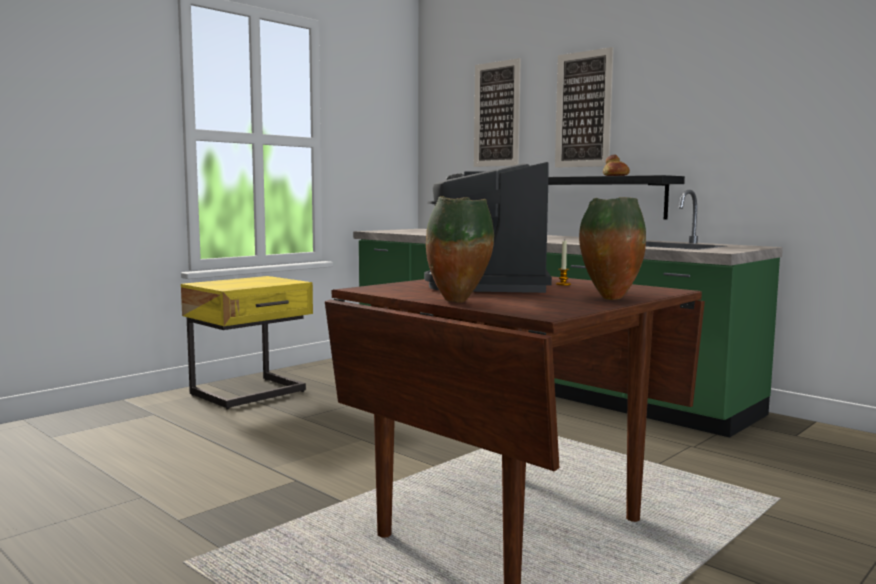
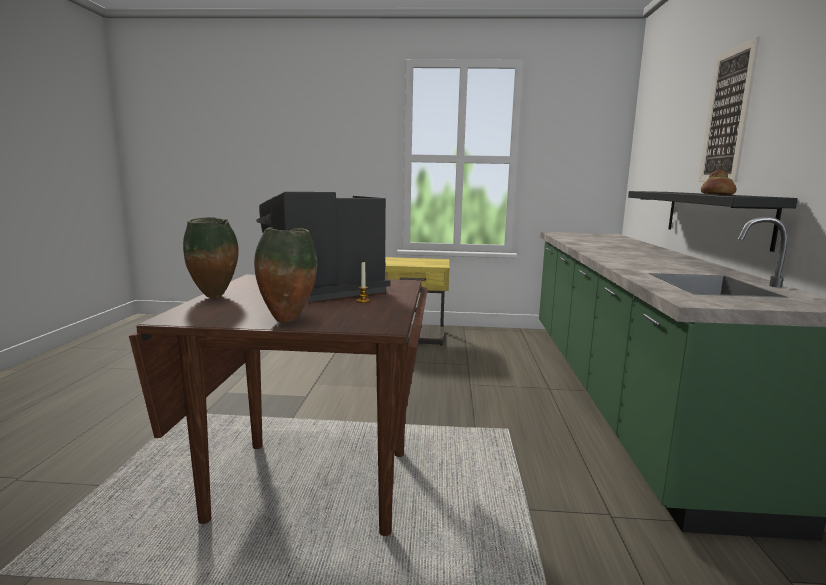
camera: 50 degrees right, 5 degrees up
picture [474,58,521,167] -> none

